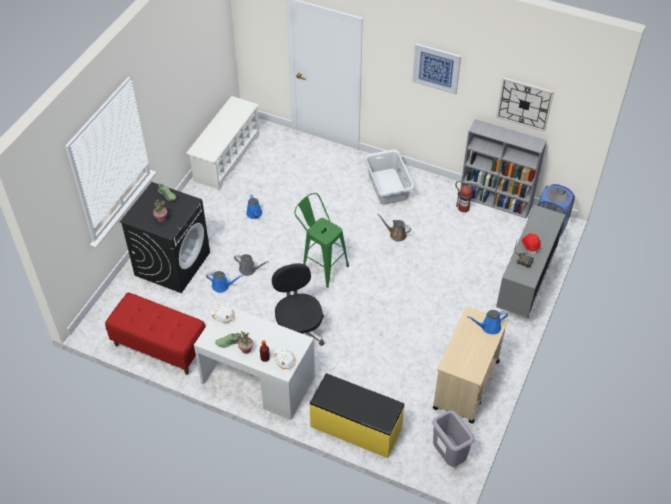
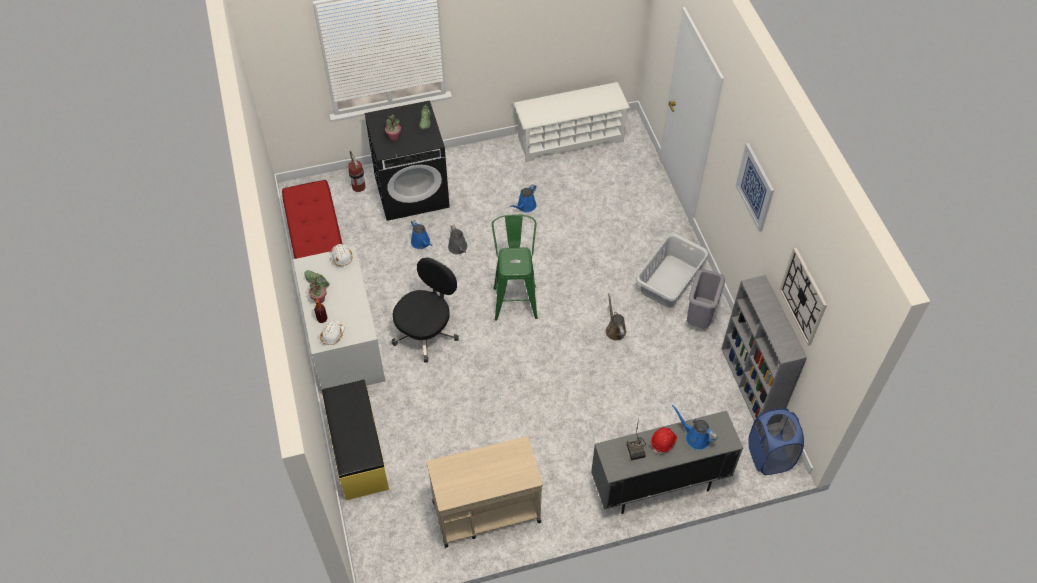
camera: 50 degrees right, 5 degrees up
grey trash can [432,410,475,467] -> grey trash can moved to [687,269,725,328]
fire extinguisher [455,181,479,213] -> fire extinguisher moved to [348,151,366,192]
blue watering can [467,310,508,335] -> blue watering can moved to [672,405,718,450]

